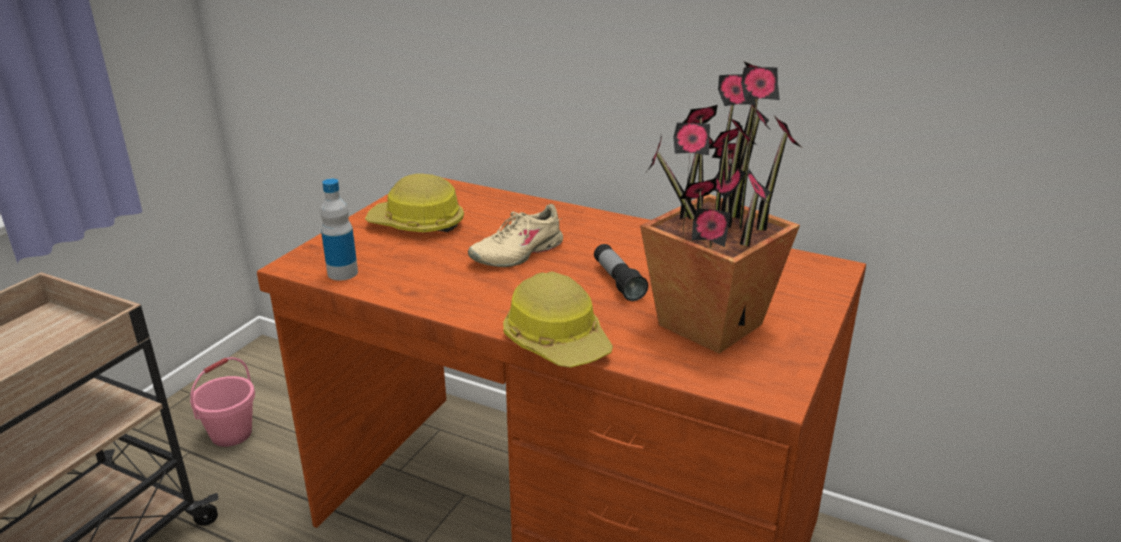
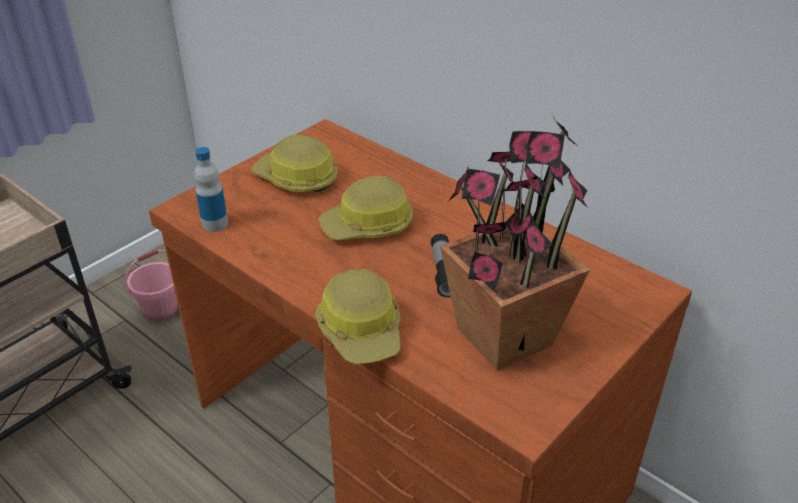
camera: 15 degrees right, 10 degrees up
beige shoe [468,204,563,267] -> hard hat [319,176,413,240]

